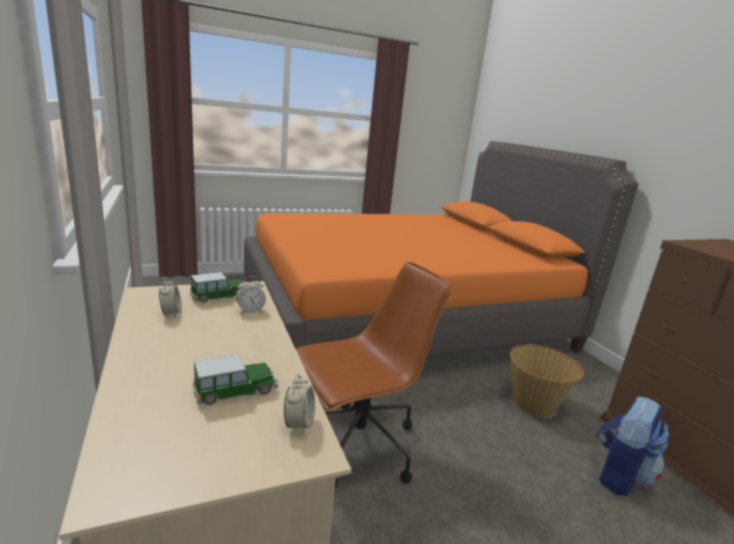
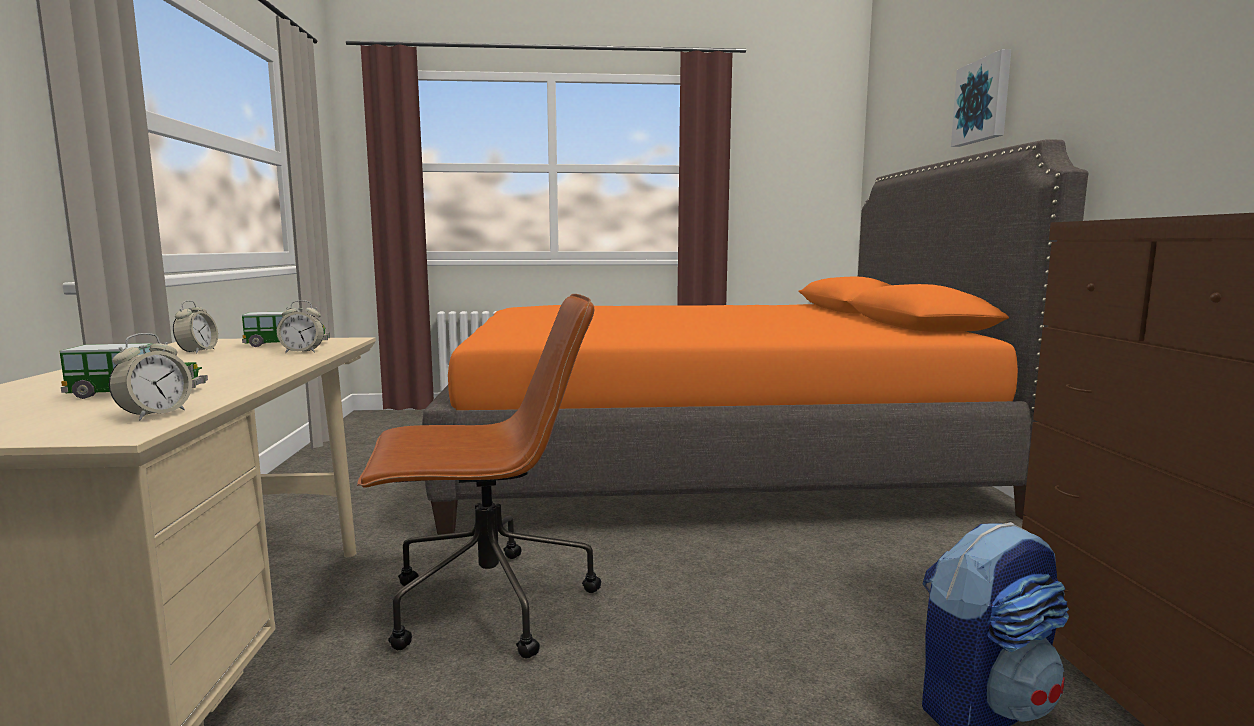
camera: 20 degrees right, 10 degrees down
basket [510,345,584,417] -> none
none -> picture [951,49,1011,147]

